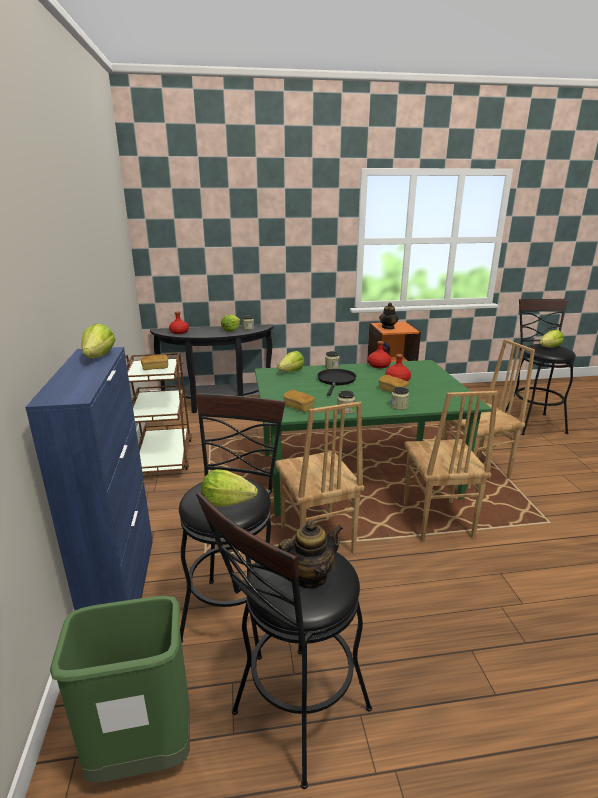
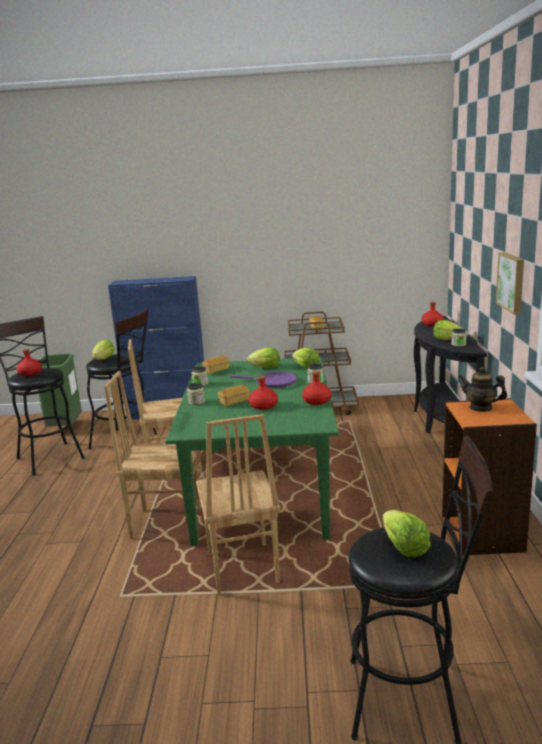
camera: 100 degrees right, 5 degrees down
lettuce [82,323,116,358] -> lettuce moved to [247,347,280,368]
teapot [278,520,343,588] -> red bottle [17,349,42,376]
black frying pan [317,369,356,396] -> purple frying pan [230,372,297,388]
none -> picture [496,252,524,315]

